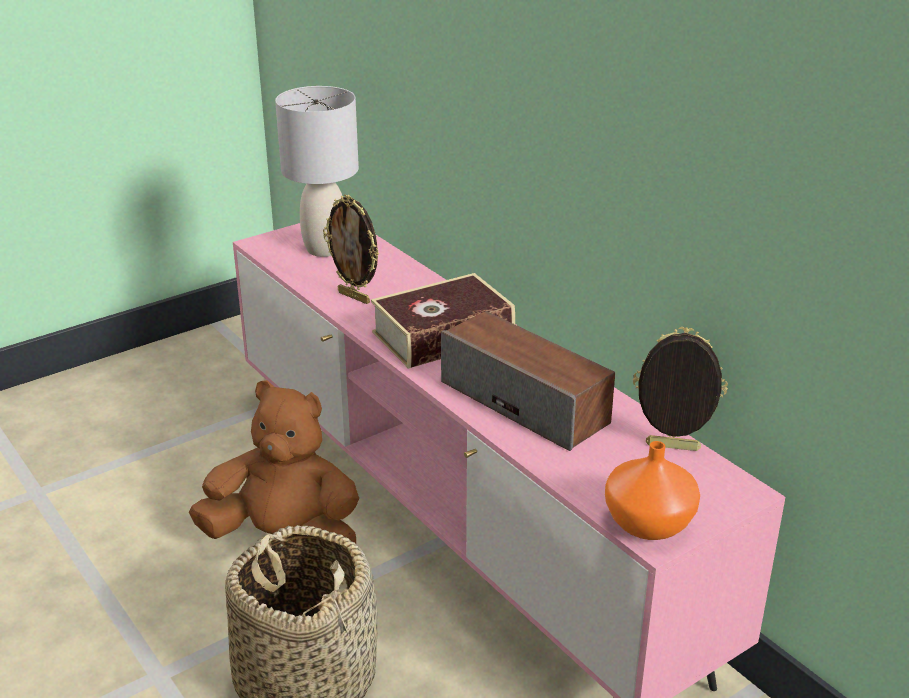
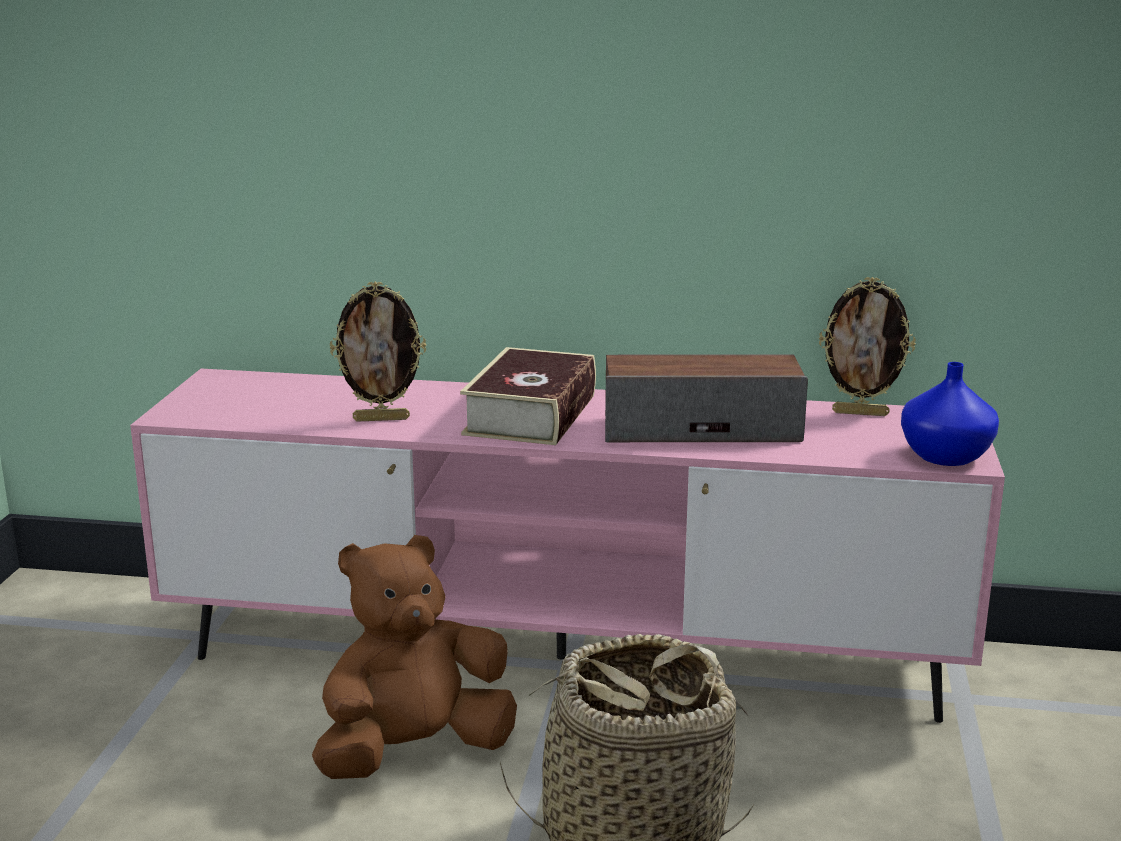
camera: 45 degrees left, 10 degrees down
grey table lamp [275,86,359,257] -> none
orange vase [605,441,700,540] -> blue vase [901,362,999,466]
picture frame [633,327,728,451] -> picture frame turned 135 degrees counterclockwise [819,277,916,416]

